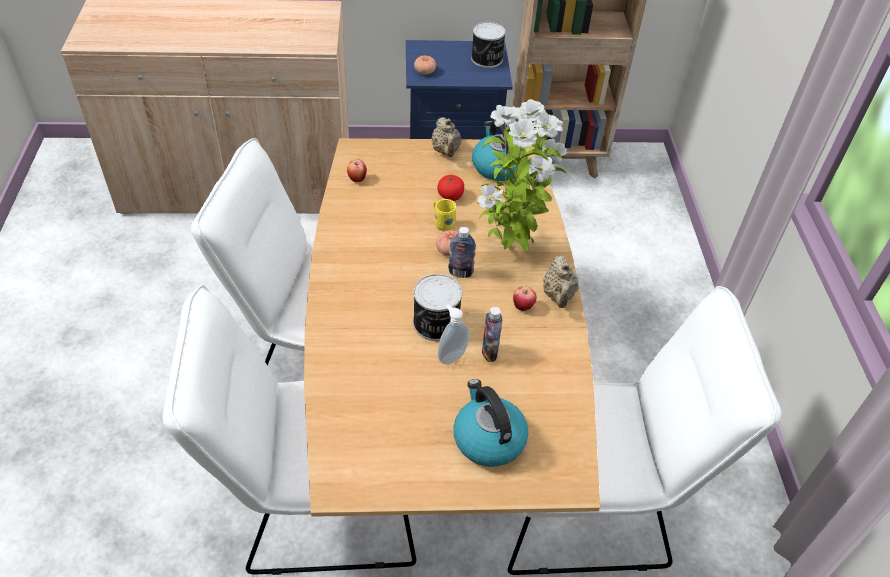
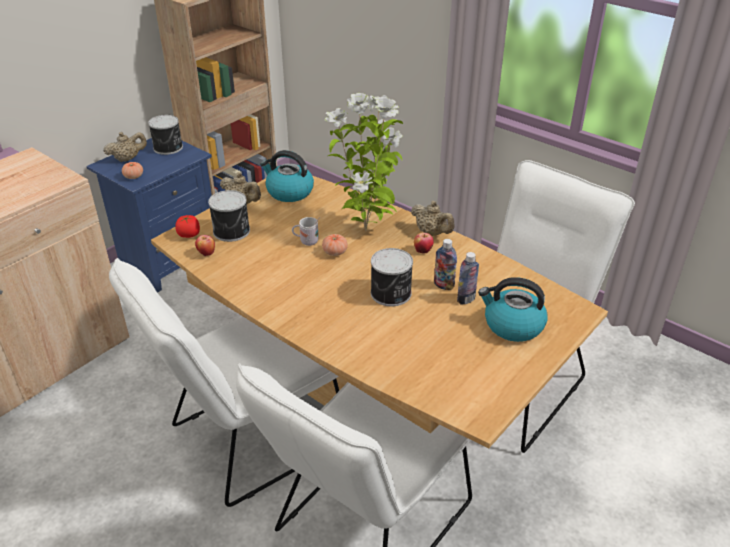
camera: 45 degrees left, 10 degrees down
yellow mug [433,199,456,231] -> white mug [292,217,320,246]
tomato [437,175,464,201] -> tomato moved to [175,215,200,238]
soap dispenser [438,304,469,365] -> none
bottle [448,227,476,278] -> bottle moved to [457,252,479,305]
none -> beige teapot [103,132,147,162]
none -> can [208,190,250,242]

